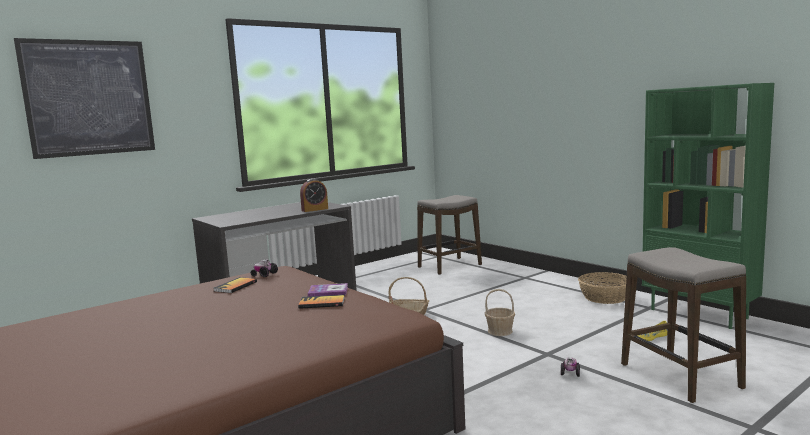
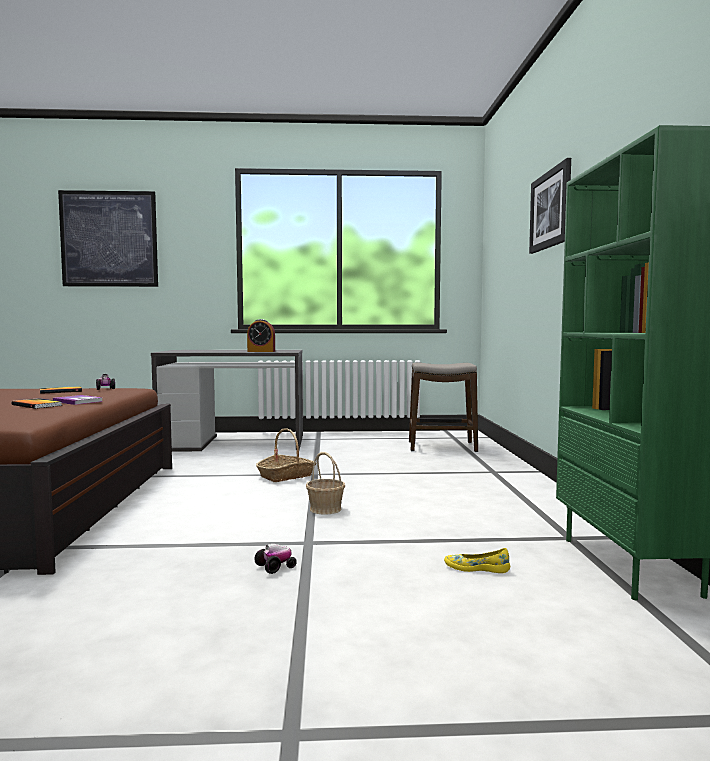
camera: 35 degrees right, 5 degrees down
basket [578,272,627,304] -> none
stool [621,247,746,403] -> none
none -> picture [529,158,571,254]

